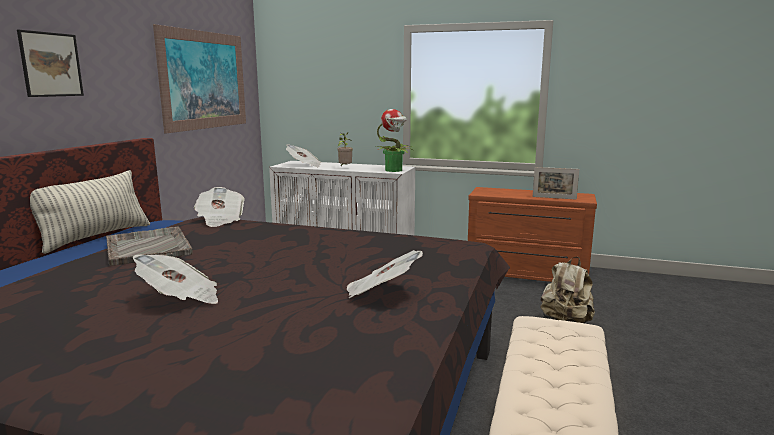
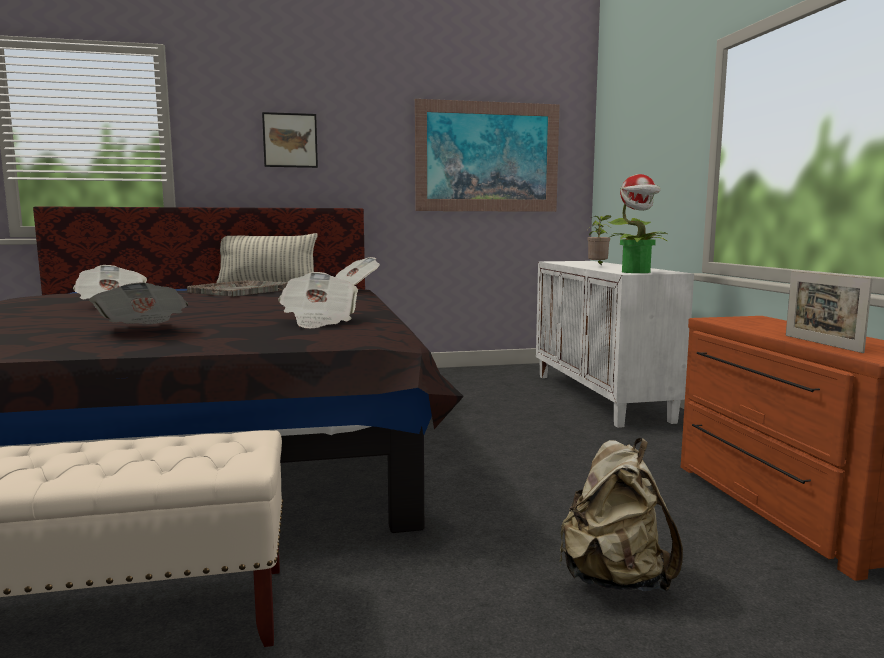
camera: 60 degrees right, 5 degrees down
newspaper [286,144,321,167] -> newspaper moved to [278,272,358,328]

